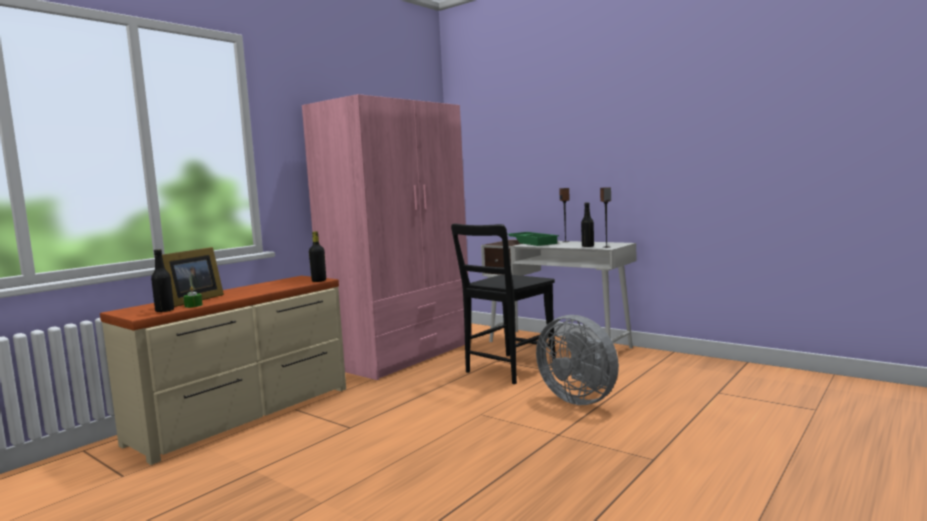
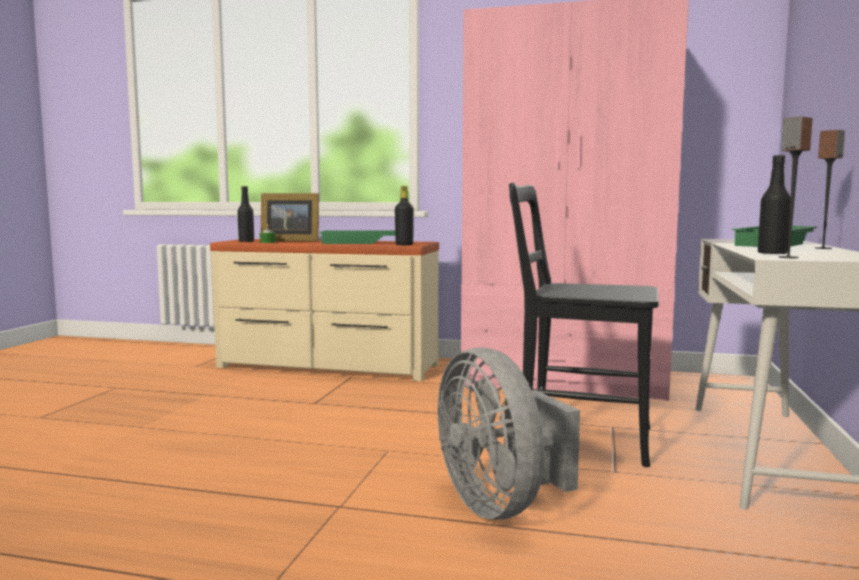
camera: 65 degrees right, 0 degrees up
grey fan [536,315,619,405] -> grey fan turned 45 degrees counterclockwise [437,347,580,520]
none -> green tray [319,230,395,244]

